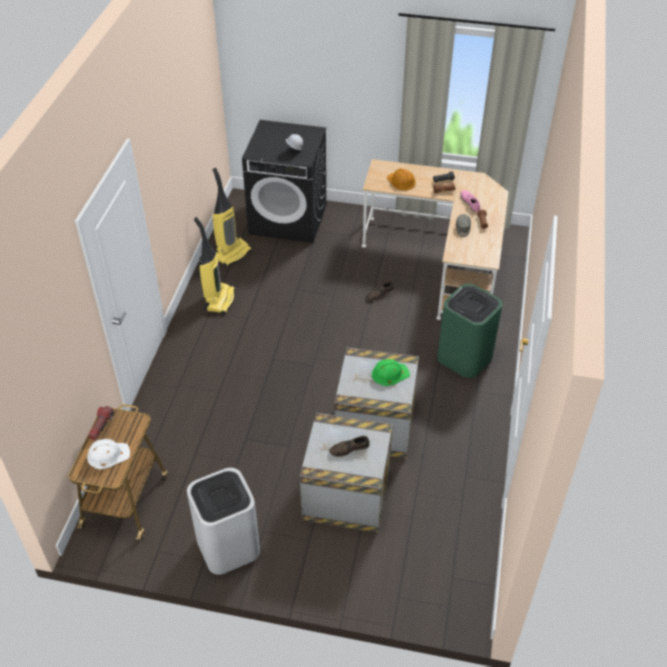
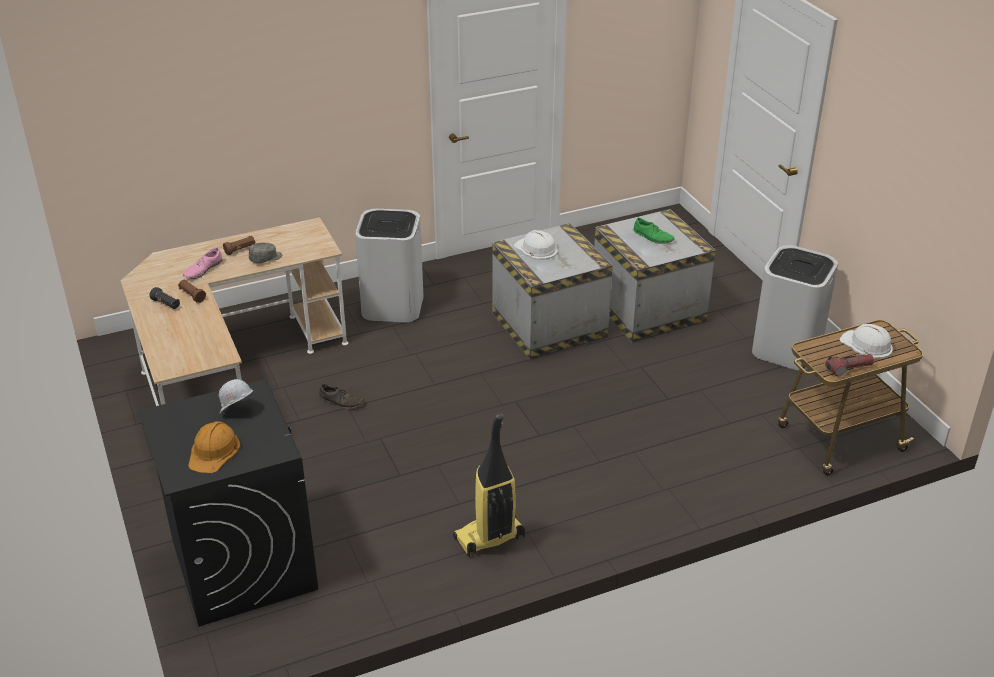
camera: 125 degrees left, 10 degrees down
vacuum cleaner [212,168,252,267] -> none
brown shoe [329,436,369,457] -> green shoe [634,218,675,244]
green hard hat [372,359,410,386] -> white hard hat [514,230,558,260]
orange hard hat [387,169,416,190] -> orange hard hat moved to [188,421,240,473]
green trash can [437,284,502,378] -> white trash can [355,209,424,323]

